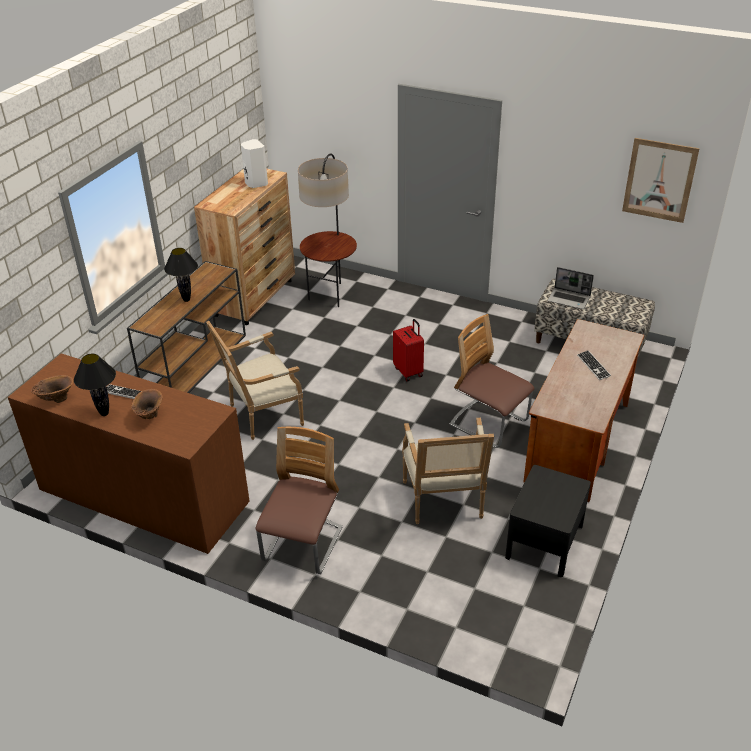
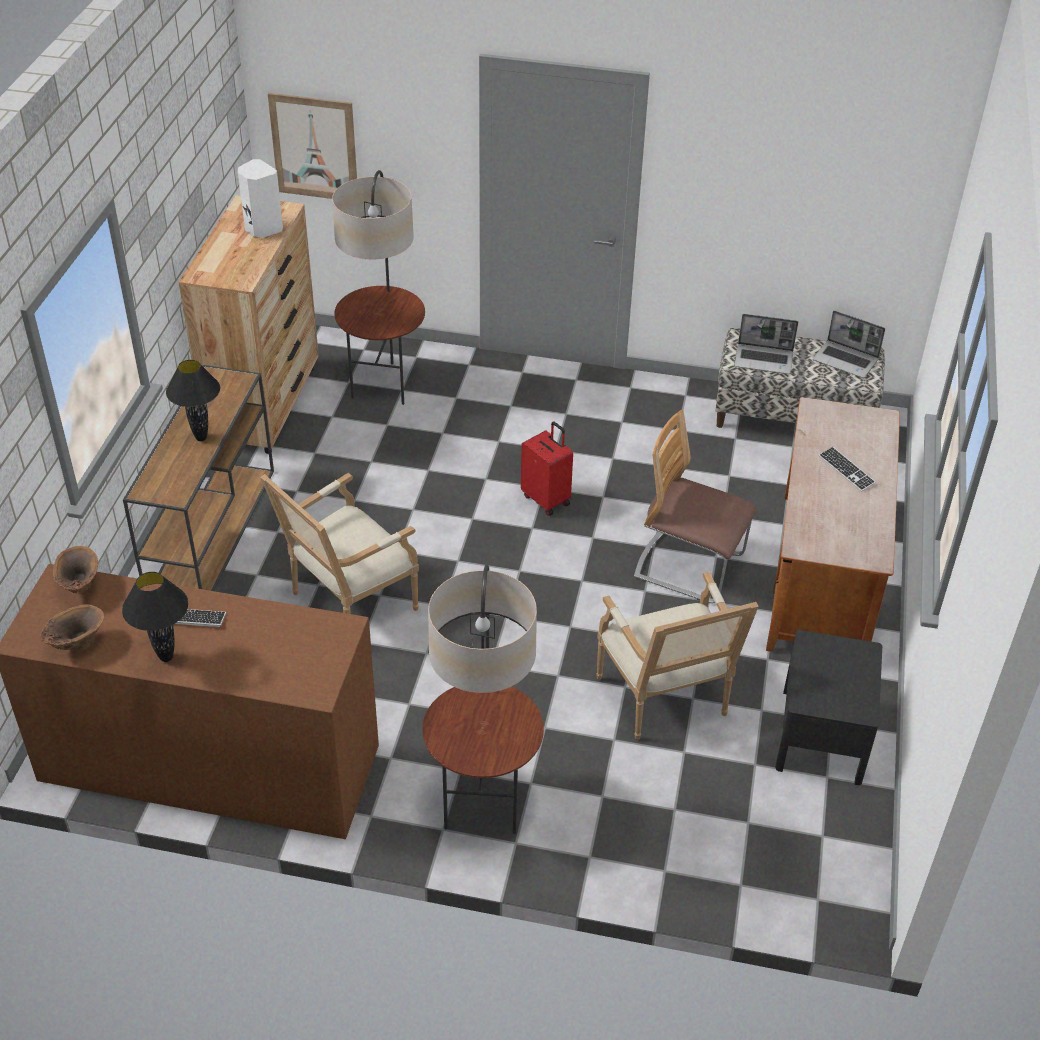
camera: 15 degrees left, 5 degrees up
brown vase [131,389,163,419] -> brown vase moved to [53,546,98,593]
chair [256,427,343,574] -> floor lamp [423,564,544,834]
picture [622,138,700,223] -> picture moved to [268,93,357,199]
none -> laptop [813,311,885,378]

